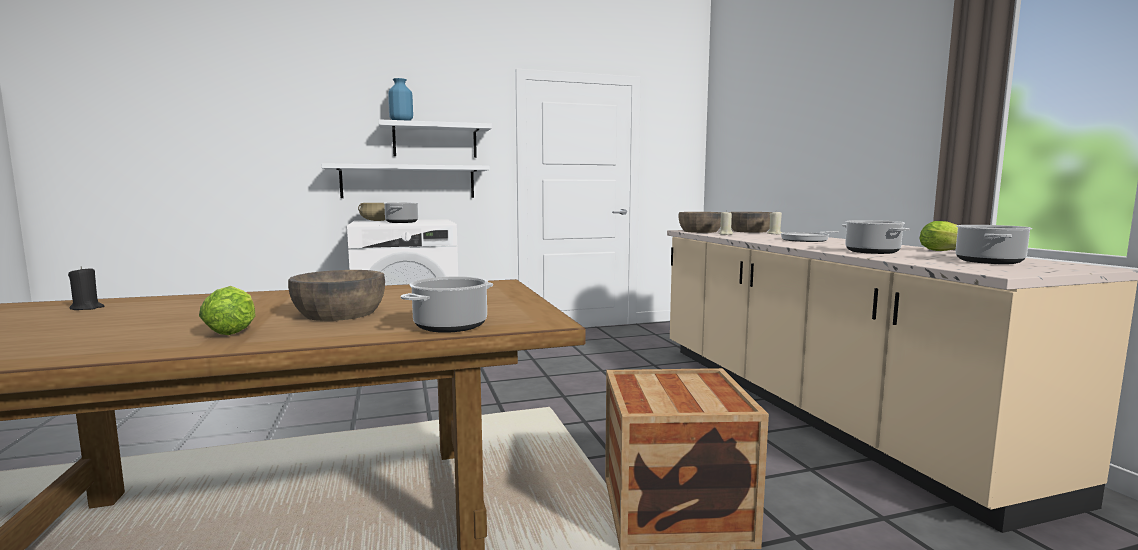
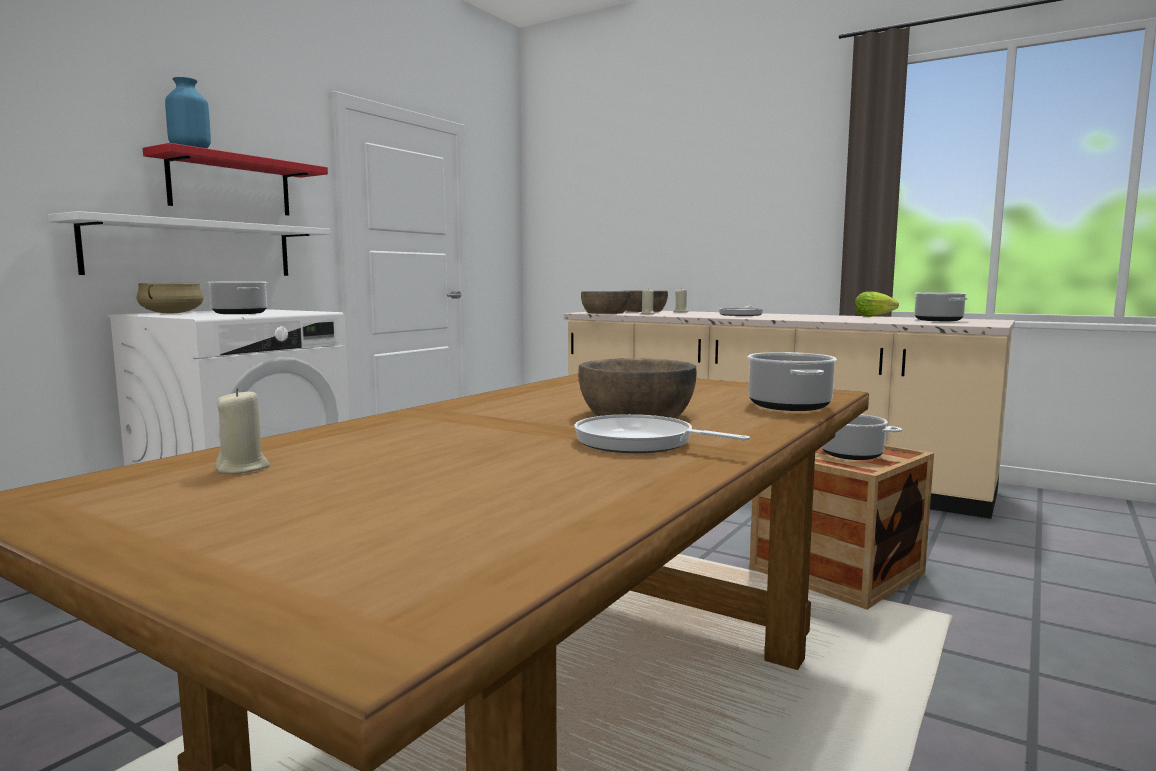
camera: 40 degrees left, 0 degrees up
black candle [68,266,104,310] -> beige candle [216,388,270,474]
lettuce [199,286,256,335] -> frying pan [574,414,750,453]
white shelf [379,119,492,158] -> red shelf [143,143,328,216]
cooking pot [842,220,911,254] -> cooking pot moved to [822,414,902,460]

